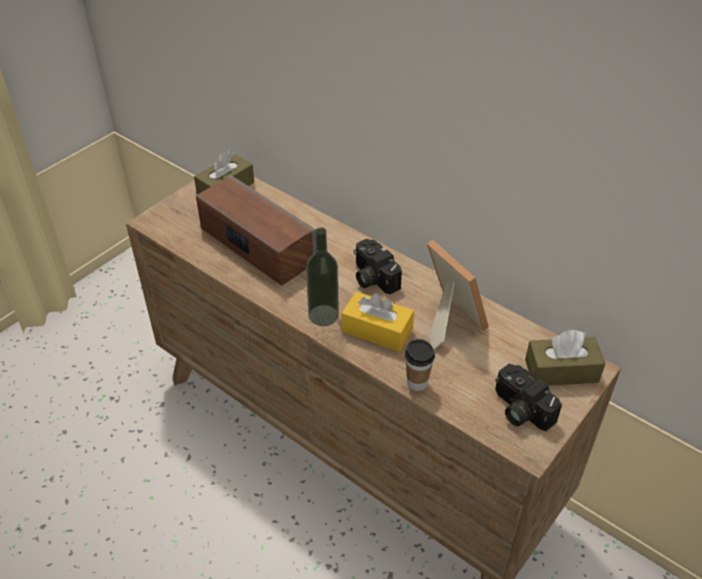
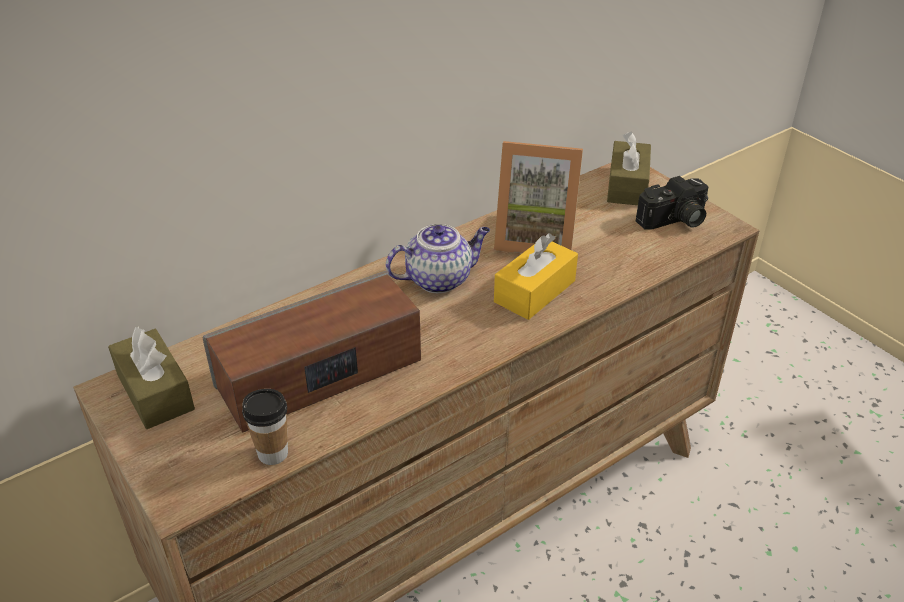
camera: 75 degrees left, 5 degrees down
bottle [306,228,339,326] -> none
camera [354,239,402,295] -> teapot [386,224,490,293]
cup [405,339,435,391] -> cup moved to [242,389,288,465]
picture frame [427,240,489,350] -> picture frame turned 150 degrees counterclockwise [494,141,583,253]

